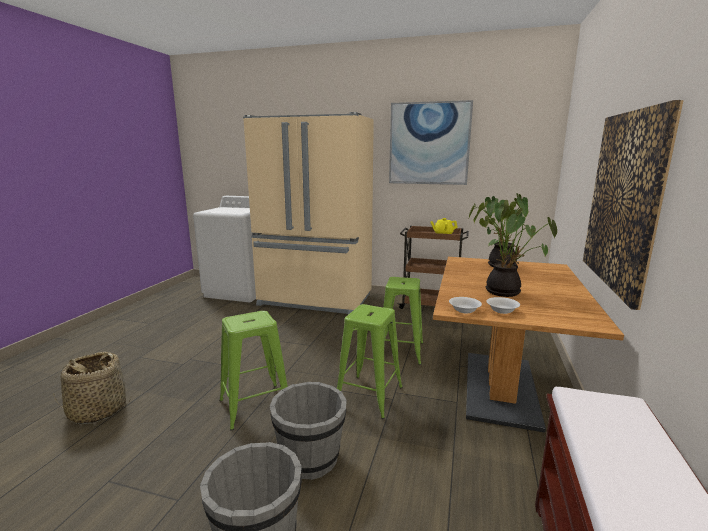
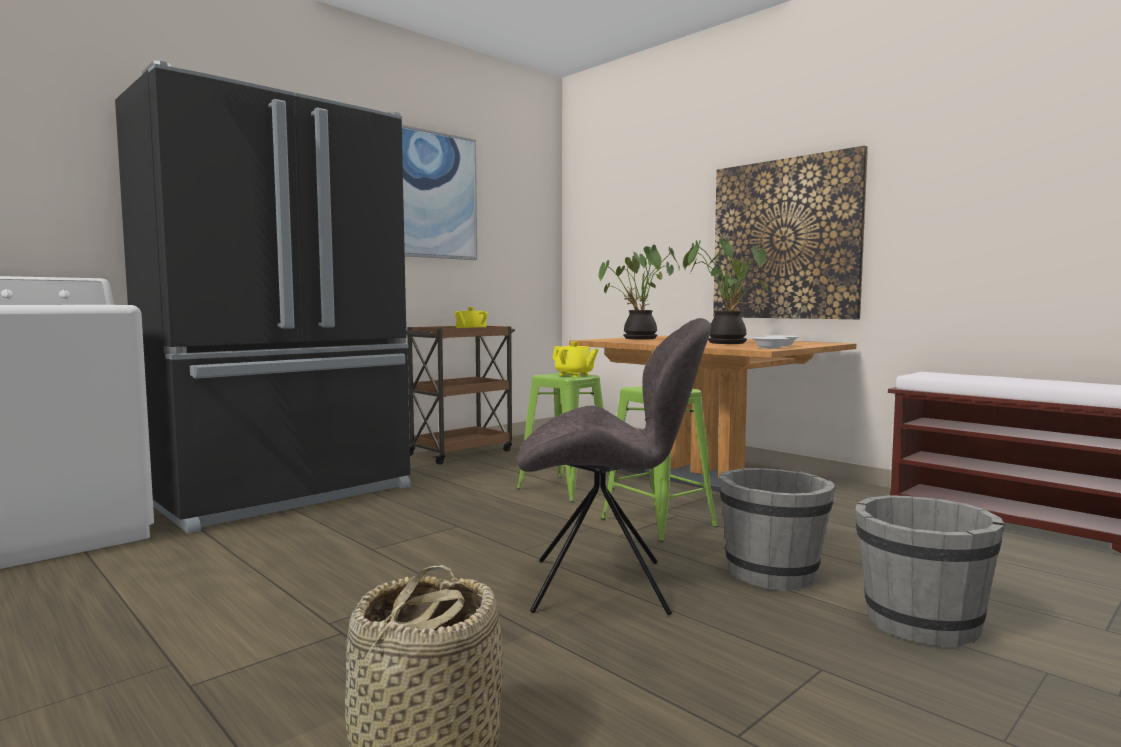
camera: 60 degrees left, 10 degrees down
green stool [219,311,288,431] -> grey chair [517,318,711,615]
beige fridge [243,112,374,315] -> black fridge [115,61,411,533]
none -> yellow teapot [552,342,599,377]

